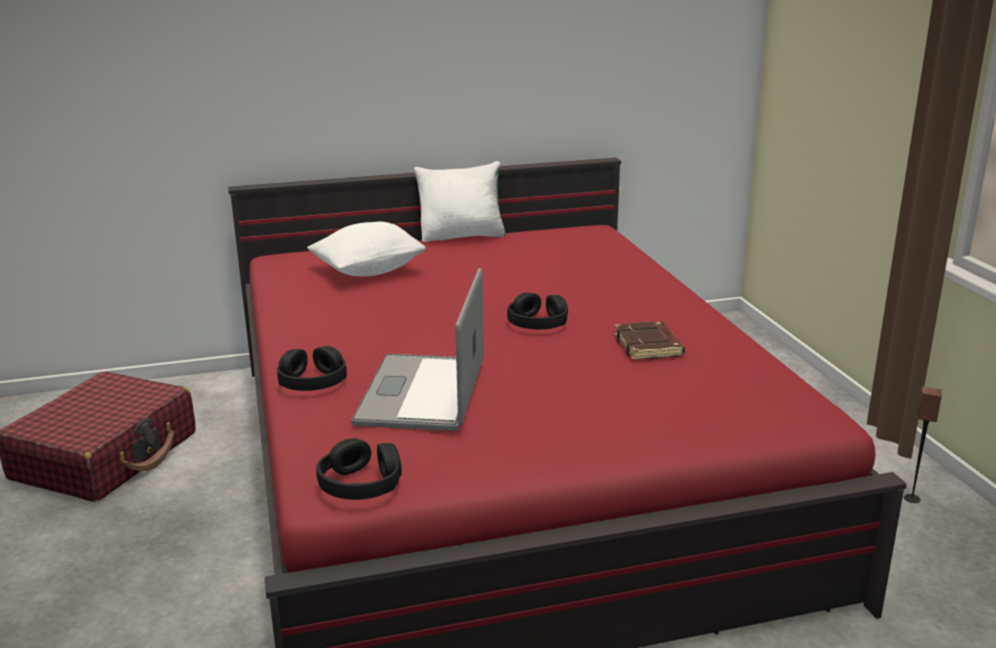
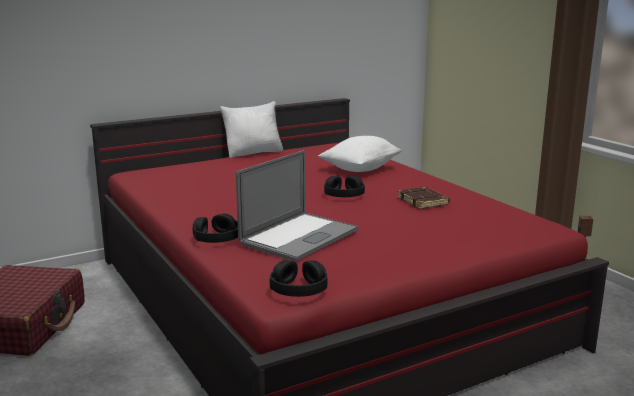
camera: 15 degrees left, 5 degrees down
white pillow [307,222,427,276] -> white pillow moved to [318,136,402,172]
laptop [351,268,484,431] -> laptop turned 135 degrees counterclockwise [236,150,359,261]

